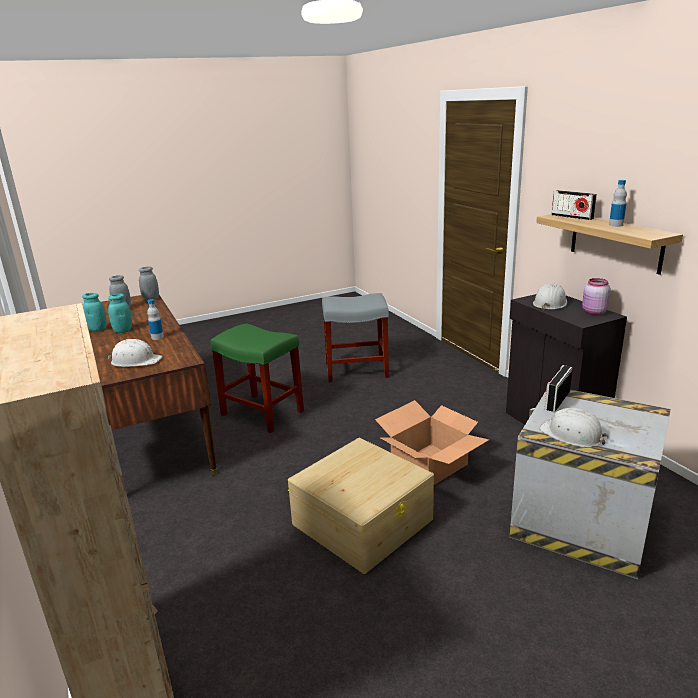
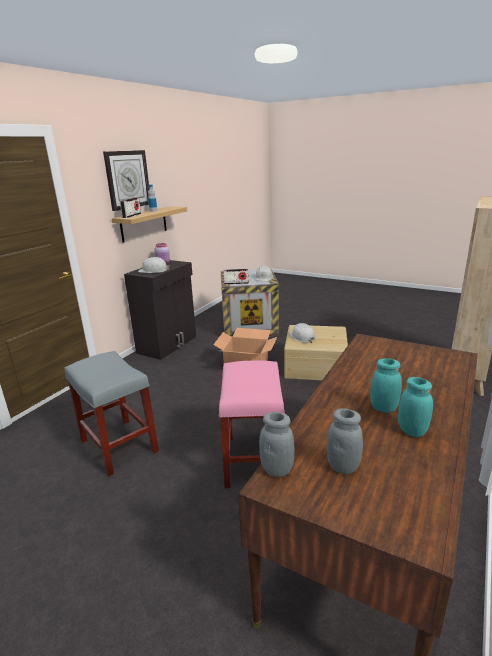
camera: 125 degrees left, 0 degrees up
white hard hat [108,339,162,367] -> white hard hat moved to [289,323,316,343]
bottle [147,299,164,340] -> none
green stool [210,323,304,433] -> pink stool [219,360,285,488]
none -> wall clock [103,150,149,211]

